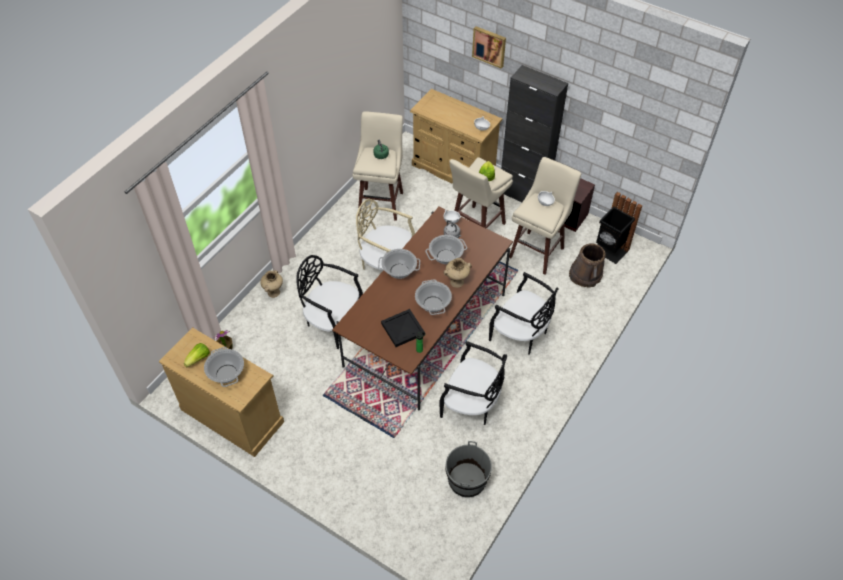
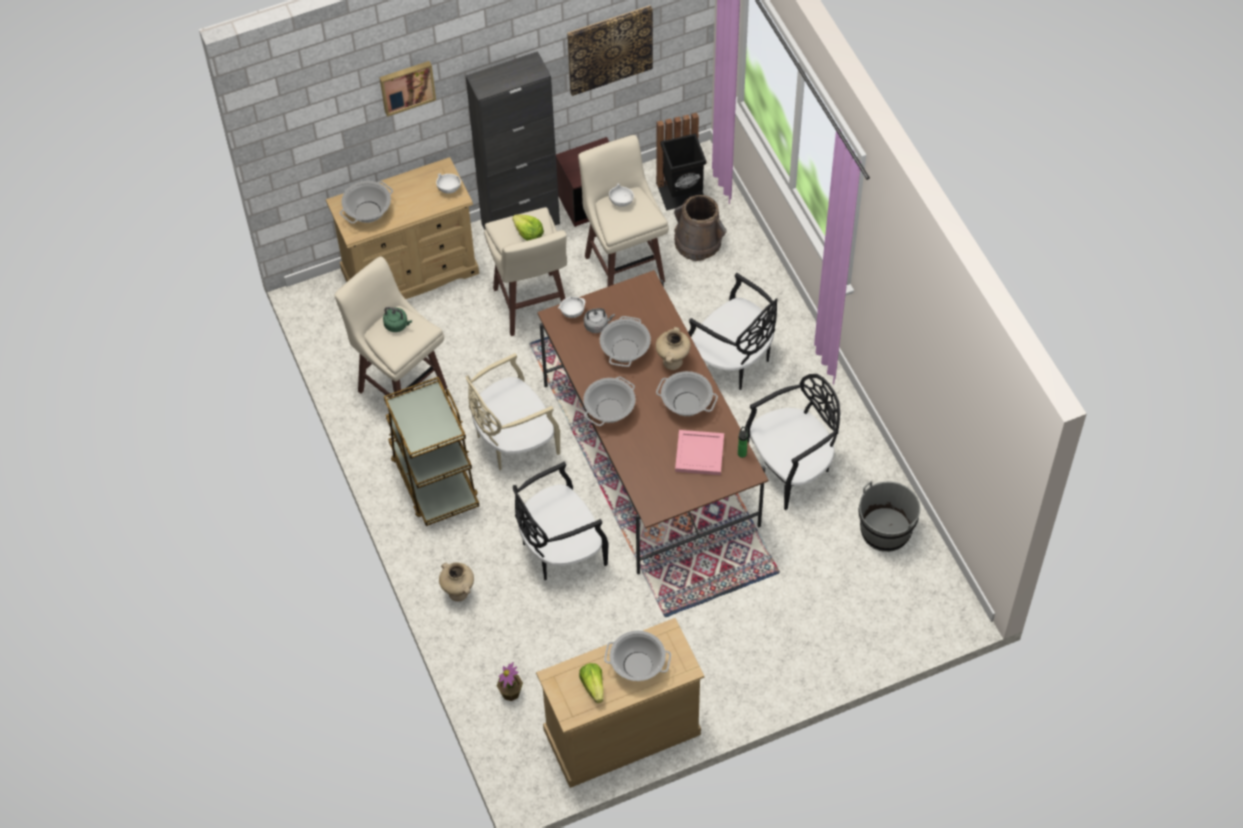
camera: 55 degrees left, 5 degrees up
black tray [381,309,425,347] -> pink tray [675,430,724,475]
black chair [489,272,558,355] -> black chair turned 60 degrees clockwise [688,273,778,390]
none -> cooking pot [340,181,393,224]
none -> brown cart [384,377,479,526]
none -> picture [567,5,653,96]

